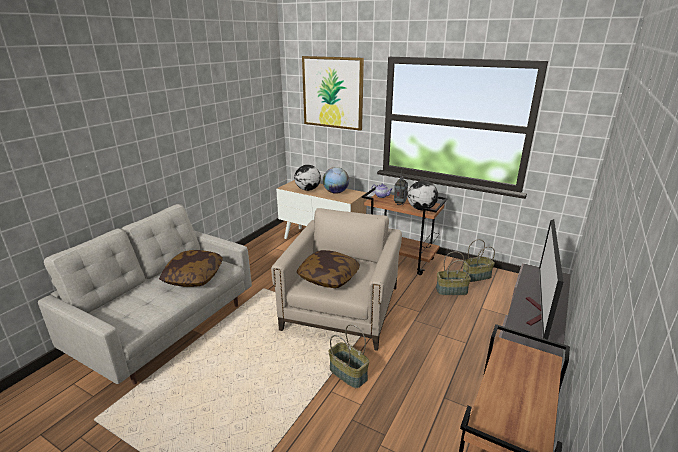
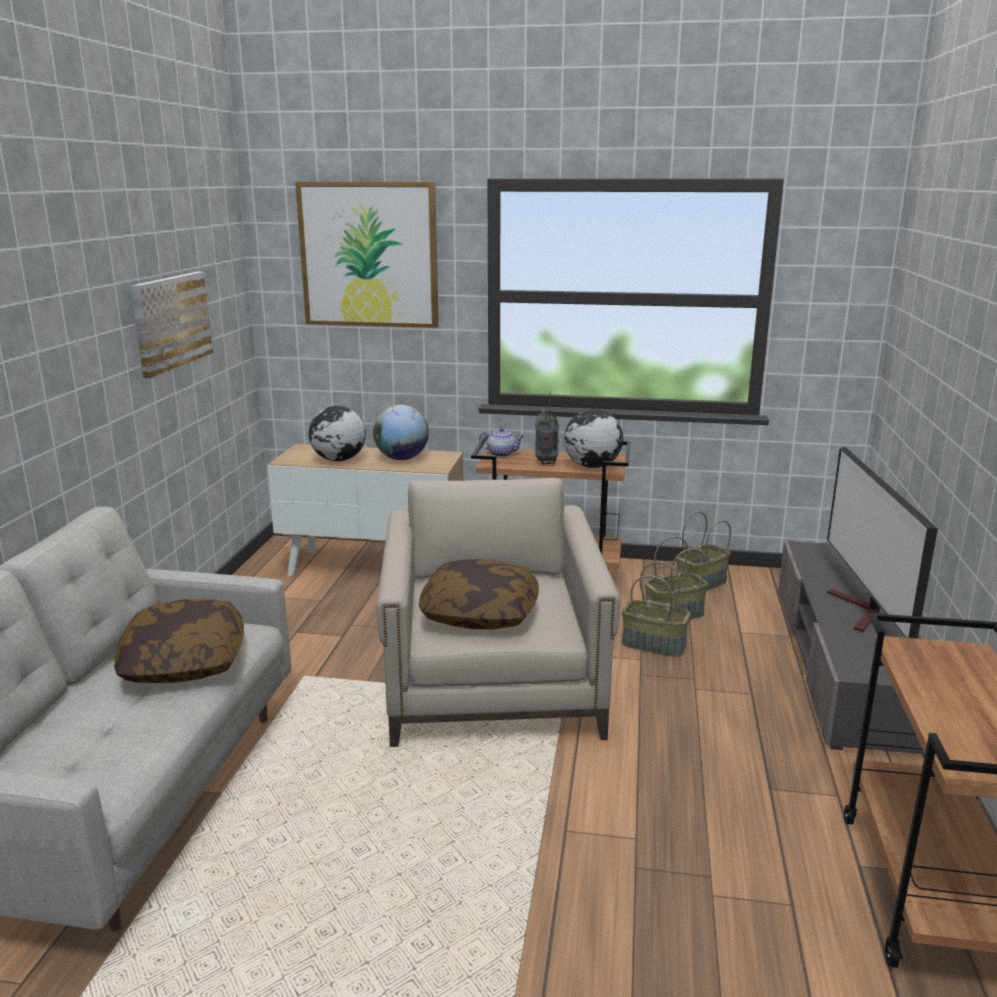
camera: 20 degrees left, 5 degrees down
basket [328,324,370,388] -> basket moved to [622,562,691,657]
none -> picture [130,272,213,378]

